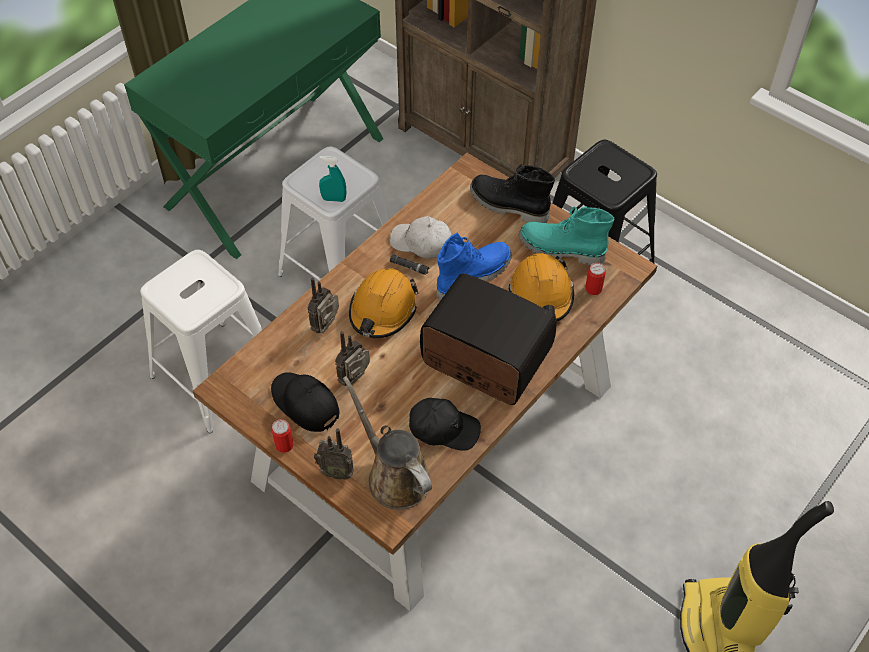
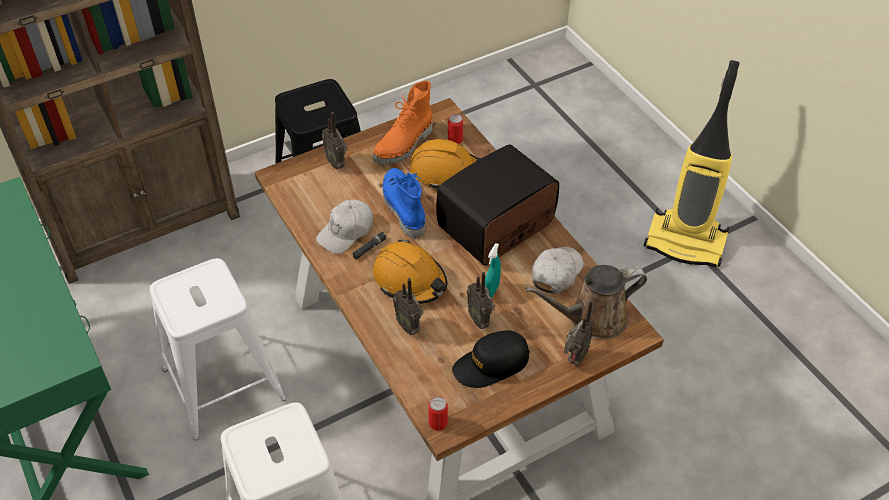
camera: 70 degrees left, 5 degrees down
can [271,419,294,453] -> can moved to [428,396,448,431]
turquoise spray bottle [319,156,346,202] -> turquoise spray bottle moved to [485,243,501,298]
black cap [409,398,481,451] -> white cap [532,247,584,294]
black boot [470,164,555,223] -> radio [322,112,348,170]
turquoise boot [518,206,614,265] -> orange boot [373,81,433,165]

